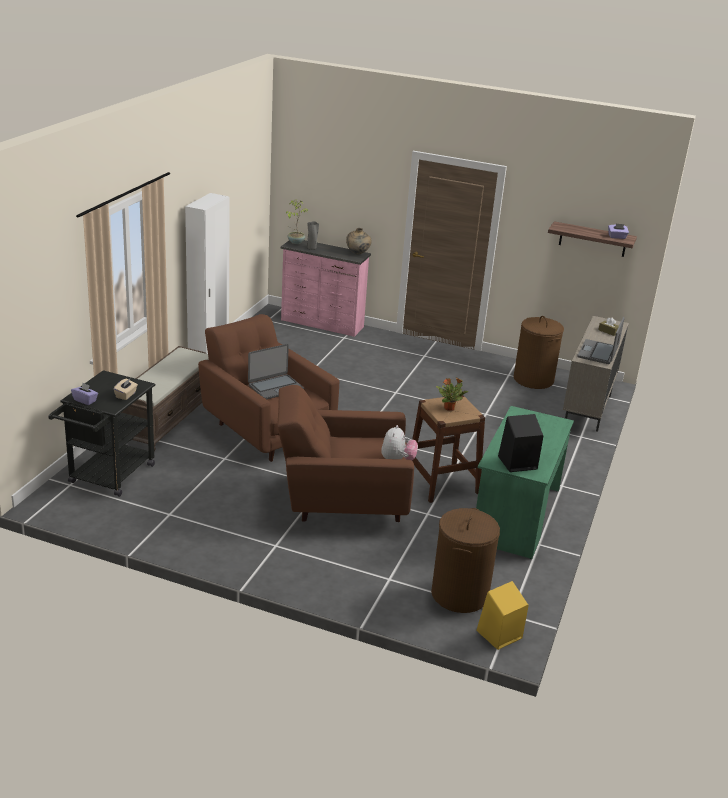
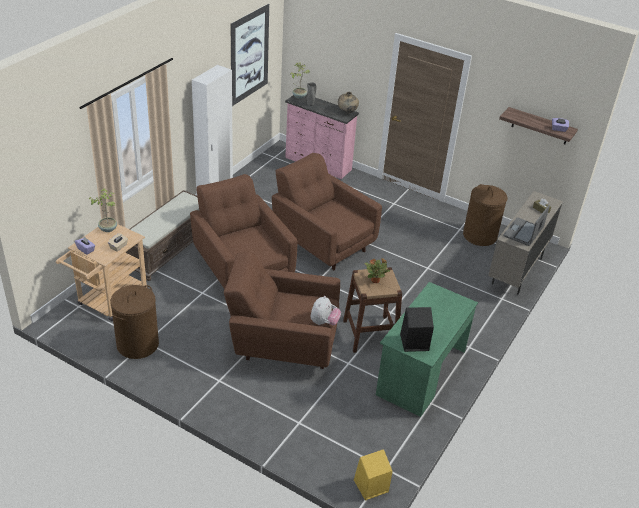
camera: 10 degrees right, 10 degrees up
black cart [49,370,155,497] -> beige cart [56,224,147,321]
laptop [248,344,304,399] -> none
brown laundry basket [431,508,500,613] -> brown laundry basket moved to [110,285,159,359]
none -> potted plant [89,188,117,232]
none -> picture [231,4,269,106]
none -> brown armchair [272,153,382,270]

